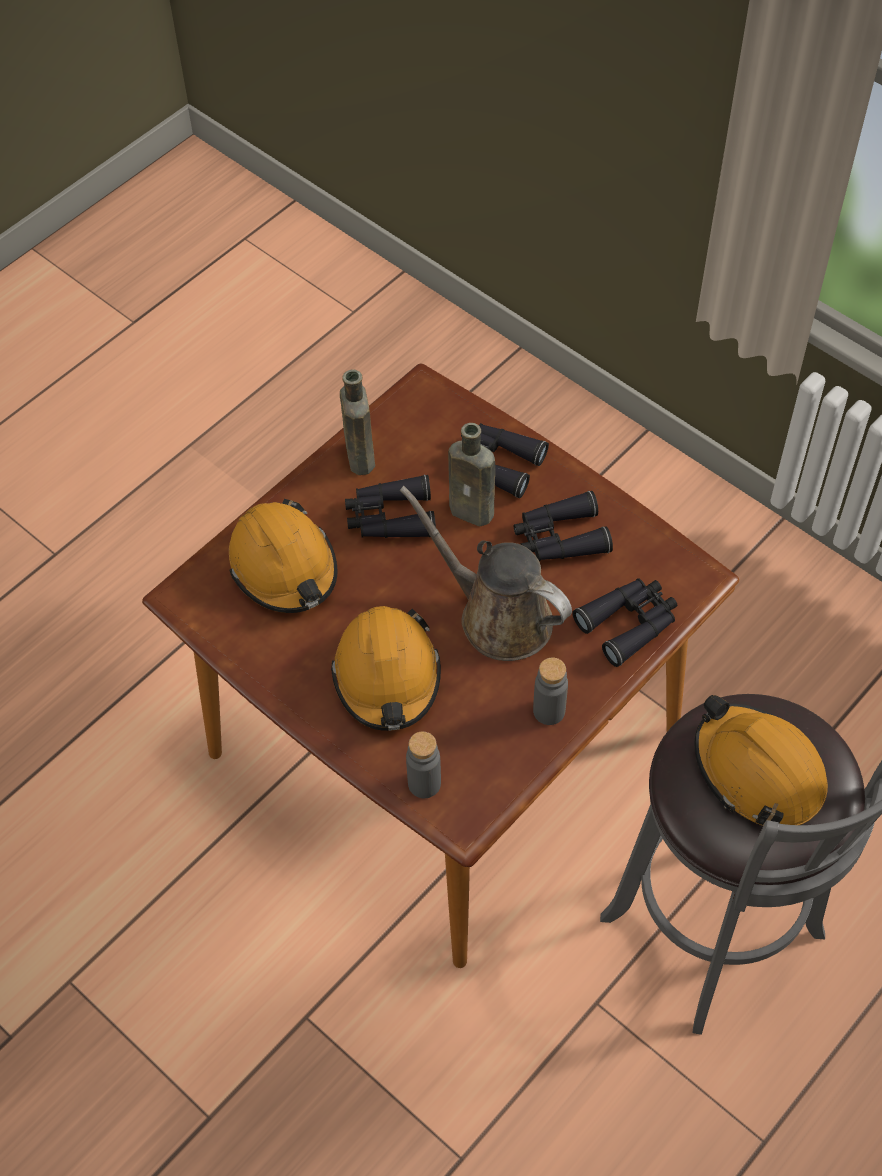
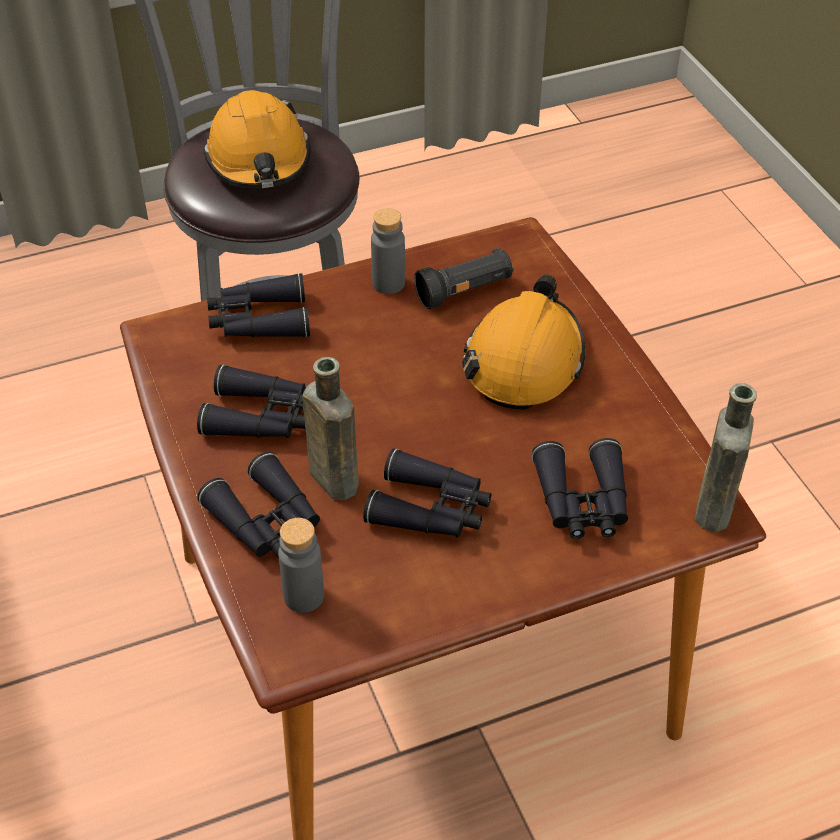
camera: 155 degrees left, 10 degrees down
orange hard hat [229,499,337,613] -> black binoculars [532,438,628,539]
brown bottle [340,369,375,475] -> brown bottle moved to [695,383,757,532]
brown watering can [399,486,572,661] -> none
grey bottle [406,732,441,798] -> grey bottle moved to [278,518,324,613]
none -> black flashlight [414,248,514,309]

